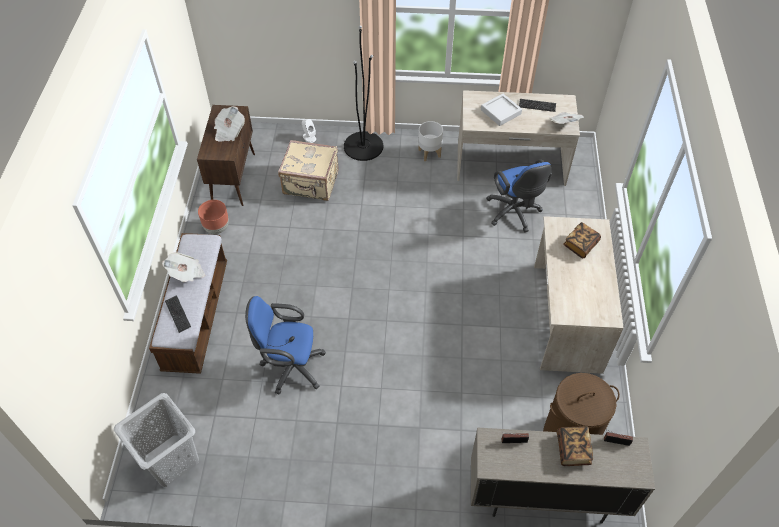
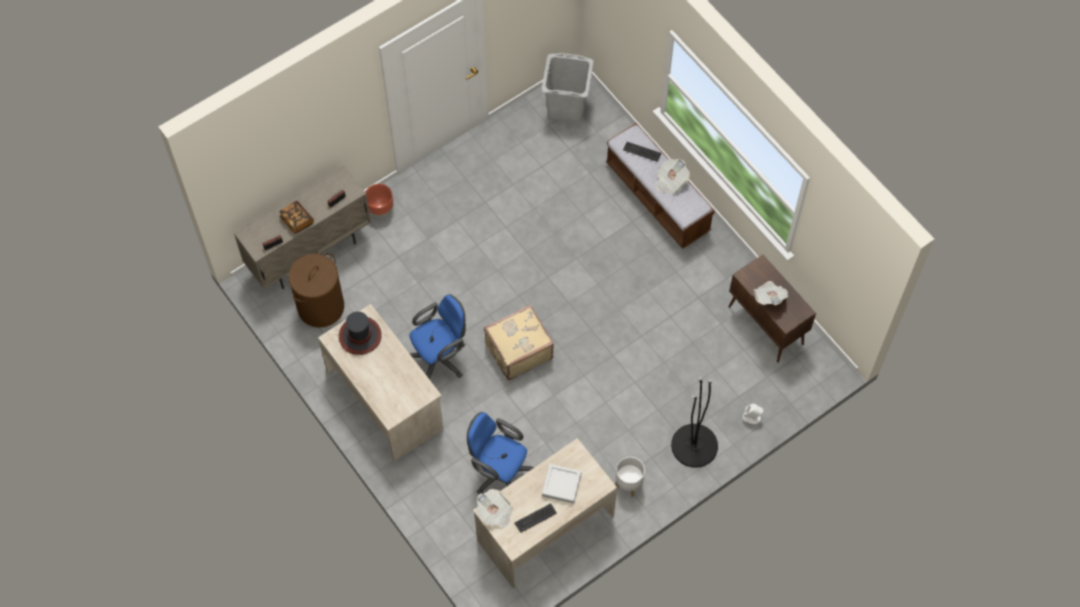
camera: 140 degrees right, 10 degrees up
brown planter [198,200,229,234] -> brown planter moved to [365,184,393,218]
blue office chair [245,296,326,394] -> blue office chair moved to [409,294,466,380]
beige suitcase [278,140,339,201] -> beige suitcase moved to [484,304,554,380]
book [563,222,601,258] -> none
none -> hat [339,312,382,355]

